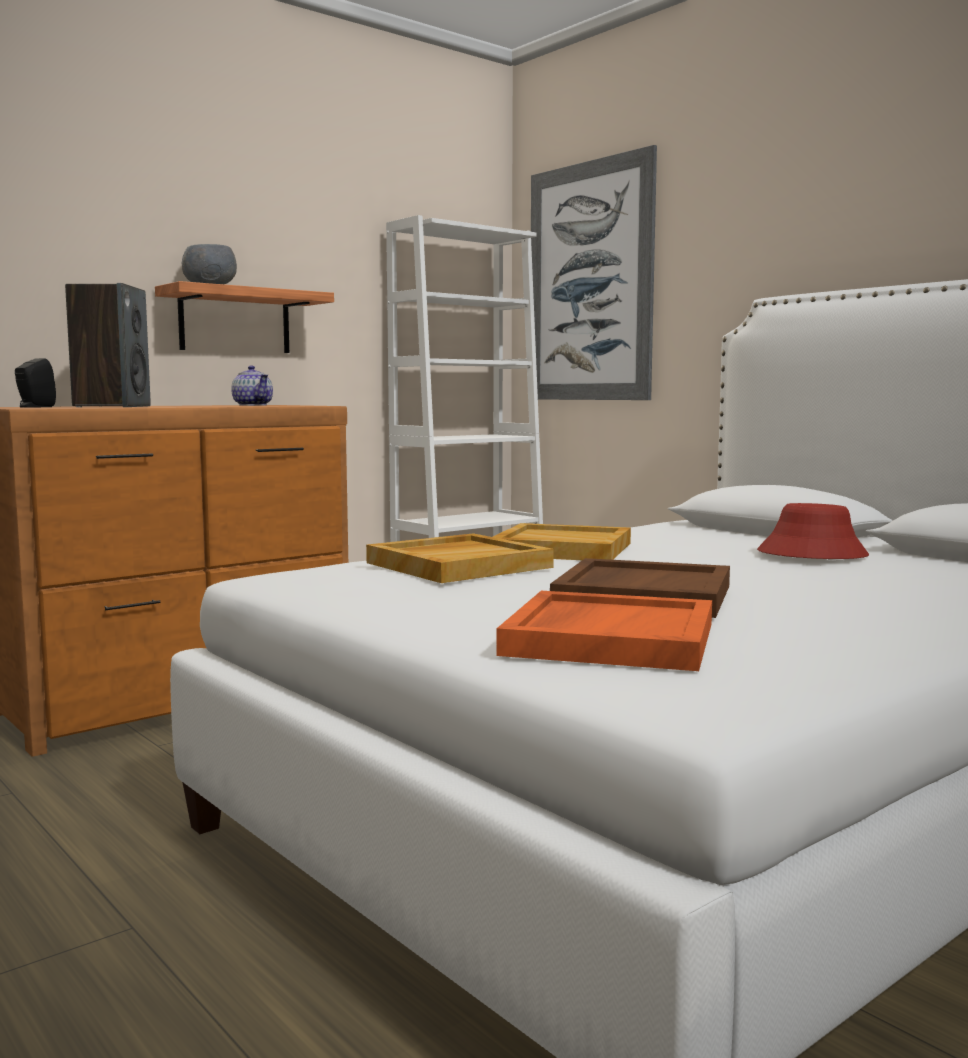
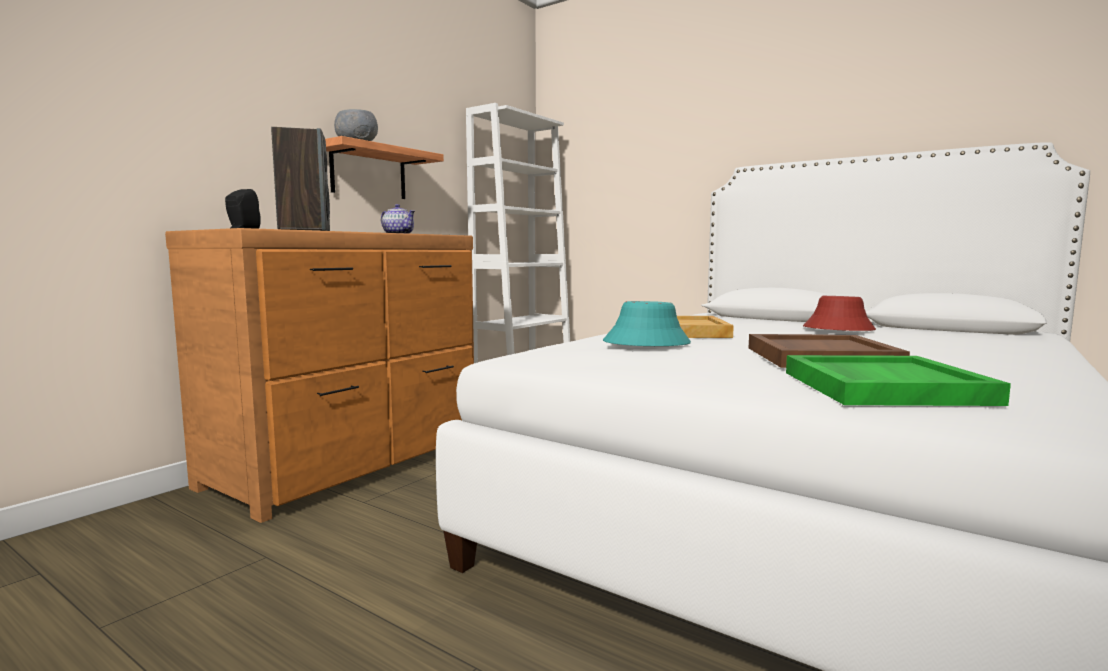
camera: 15 degrees left, 0 degrees up
beige tray [366,533,554,583] -> turquoise hat [603,301,691,346]
orange tray [496,591,712,671] -> green tray [786,355,1011,406]
picture [531,145,657,400] -> none

